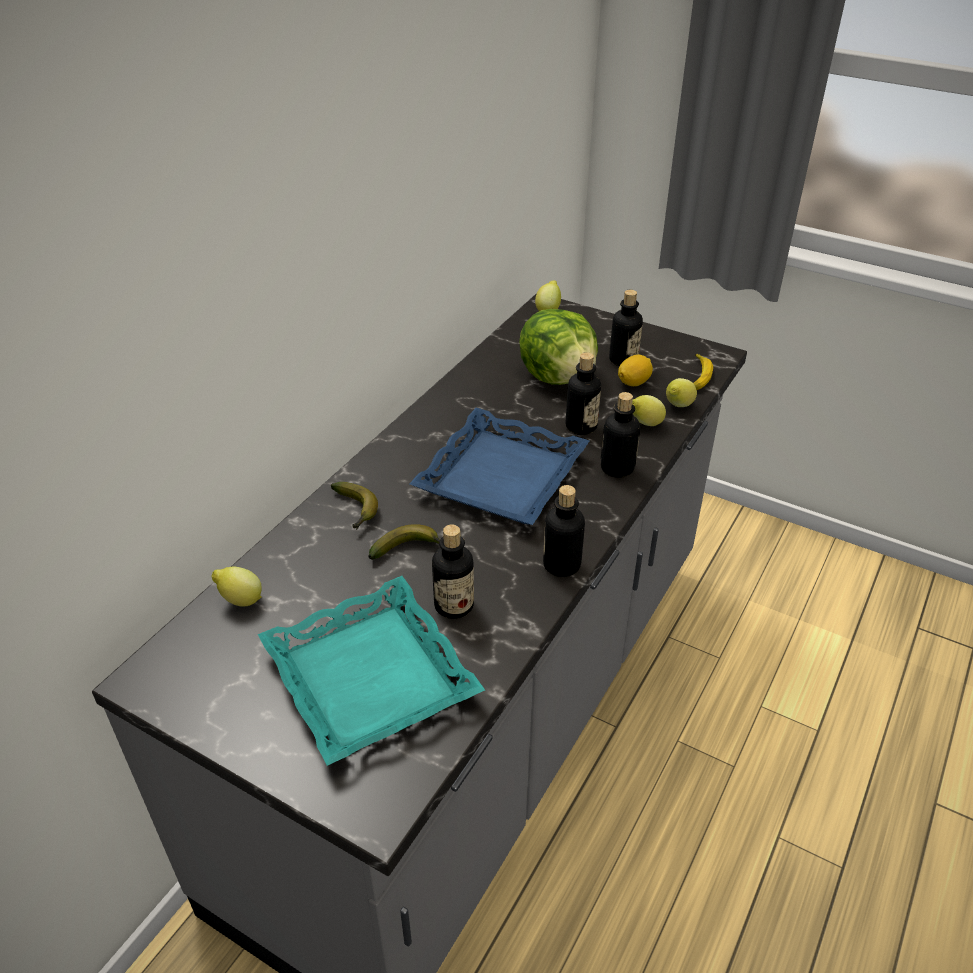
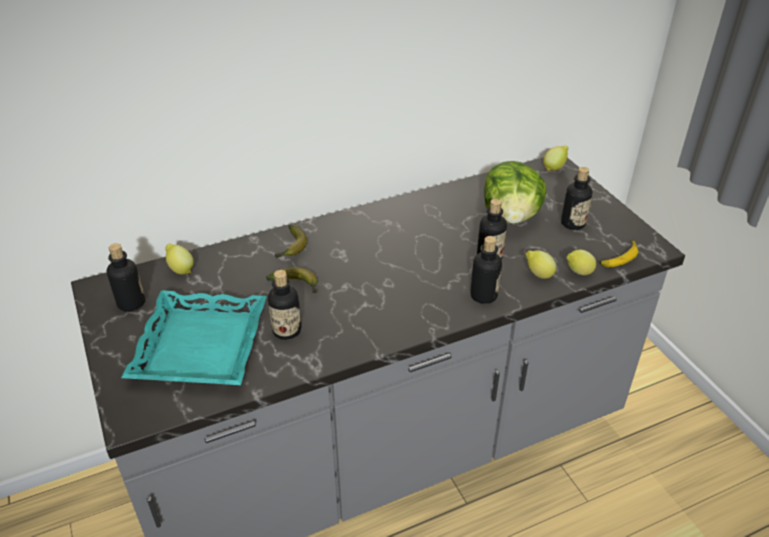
camera: 35 degrees right, 0 degrees up
blue tray [410,408,589,525] -> none
bottle [543,485,585,577] -> bottle moved to [107,243,145,312]
lemon [618,354,653,386] -> none

